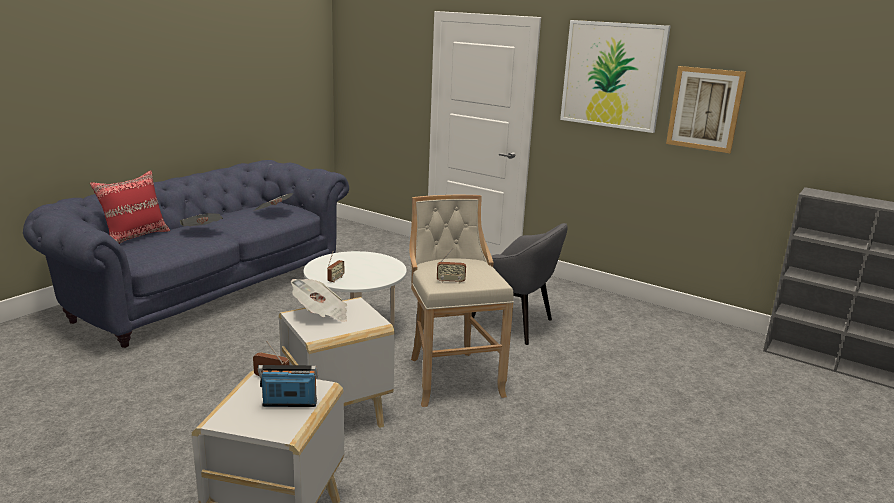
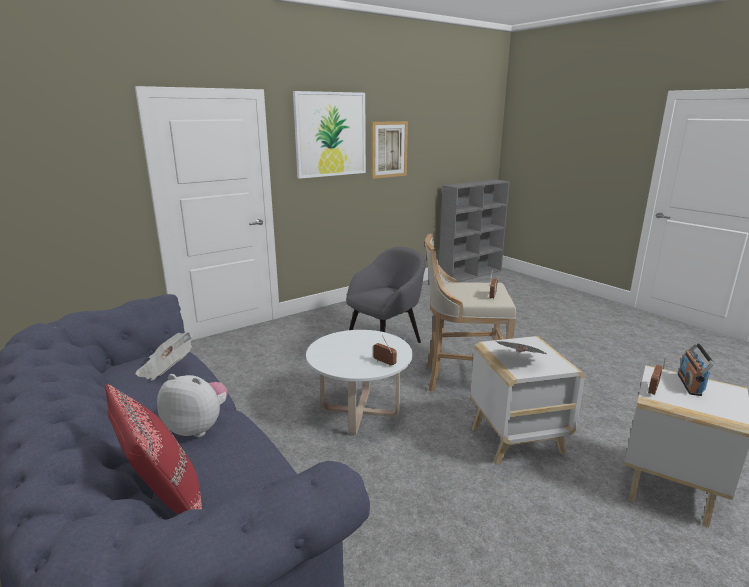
camera: 70 degrees left, 0 degrees up
newspaper [179,213,223,226] -> plush toy [157,374,227,437]

